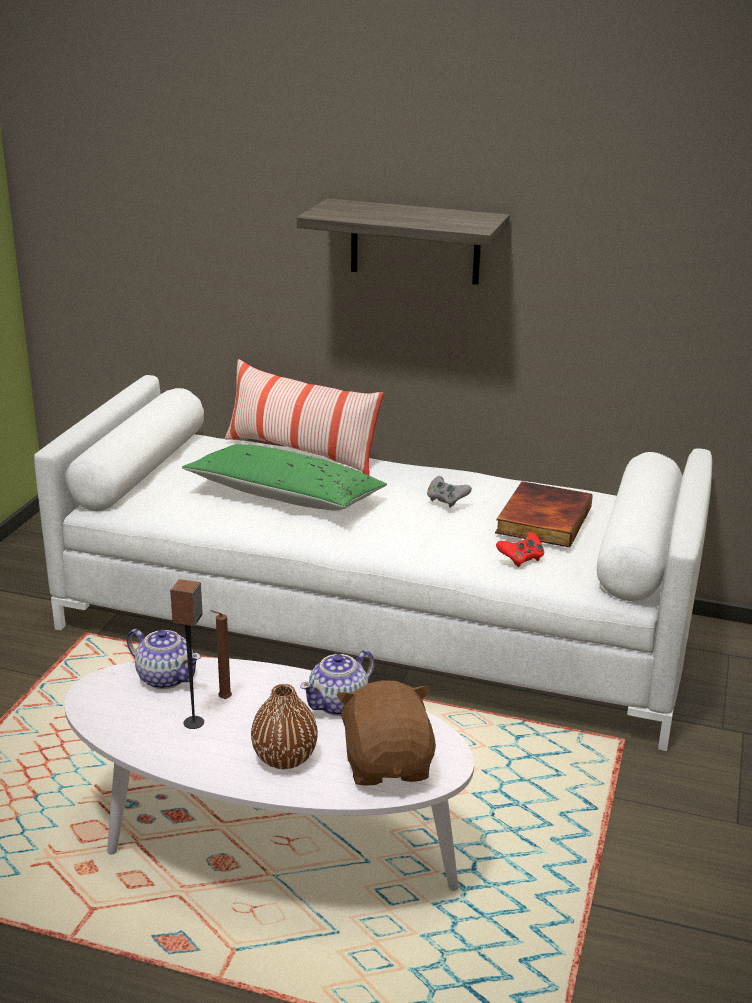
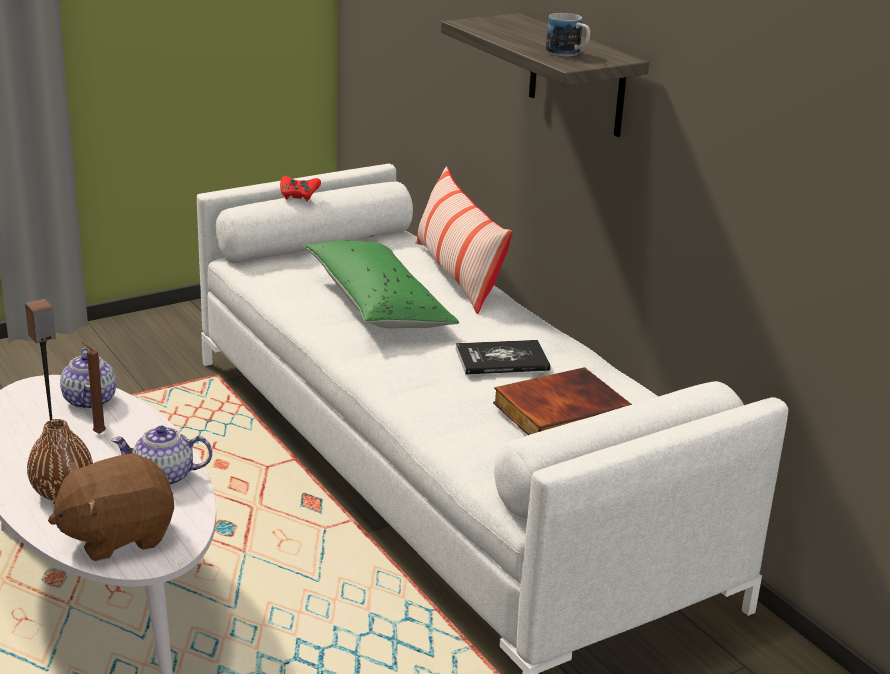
camera: 40 degrees right, 0 degrees up
brown plush toy [336,680,436,786] -> brown plush toy turned 150 degrees counterclockwise [48,453,174,561]
grey game controller [427,476,472,508] -> book [456,340,551,375]
red game controller [496,532,544,567] -> red game controller moved to [280,175,321,201]
none -> mug [546,13,590,56]

